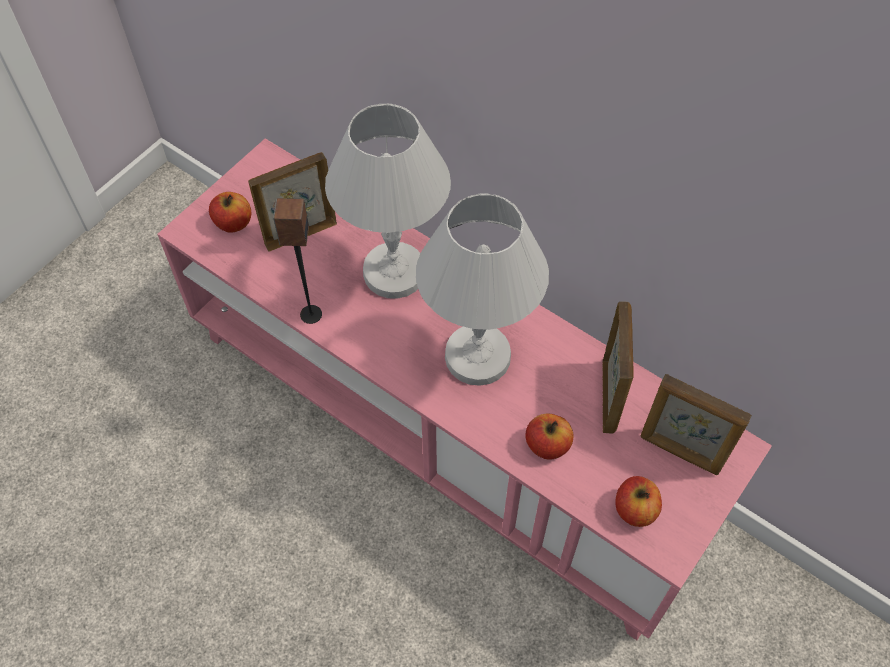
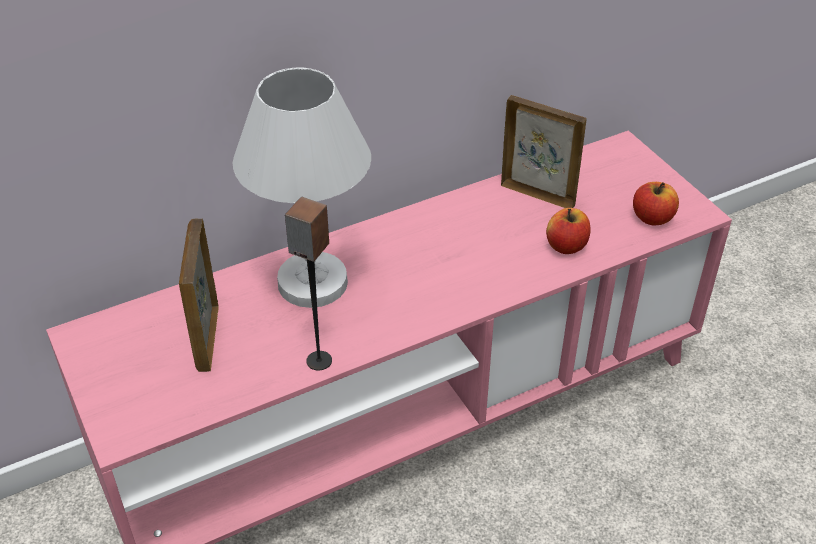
camera: 65 degrees left, 15 degrees down
apple [209,192,251,233] -> none
white table lamp [416,194,549,386] -> none
picture frame [641,374,752,475] -> none

